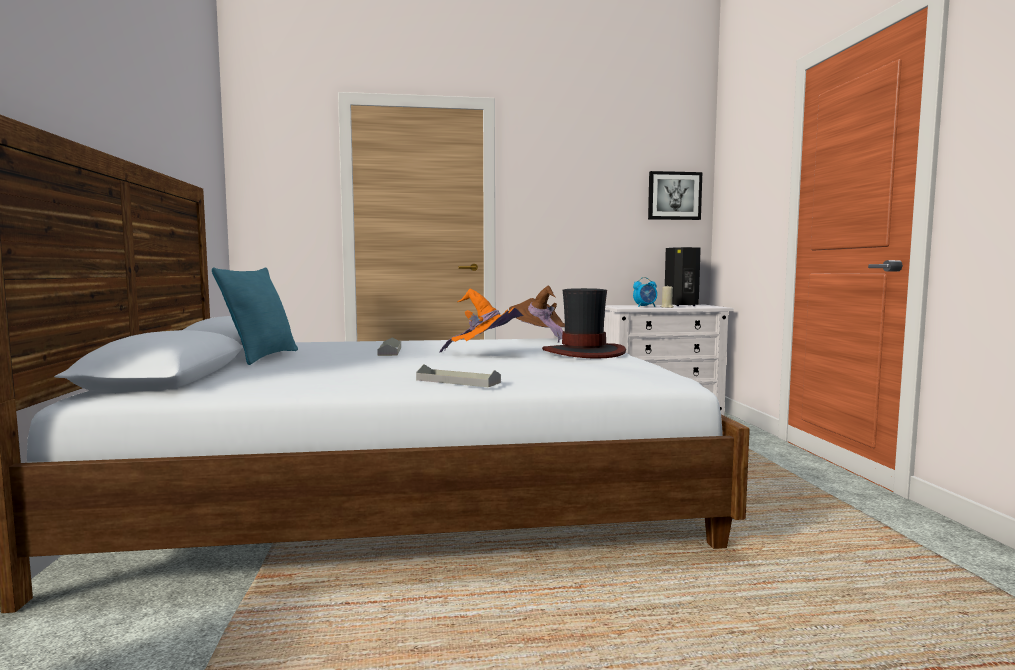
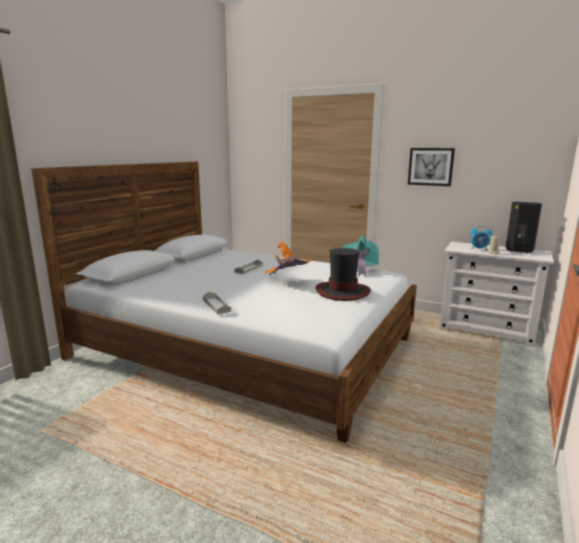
camera: 35 degrees right, 10 degrees up
turquoise pillow [212,267,298,365] -> none
brown hat [509,286,565,343] -> turquoise hat [342,235,379,277]
picture [648,171,702,220] -> picture moved to [408,148,455,186]

